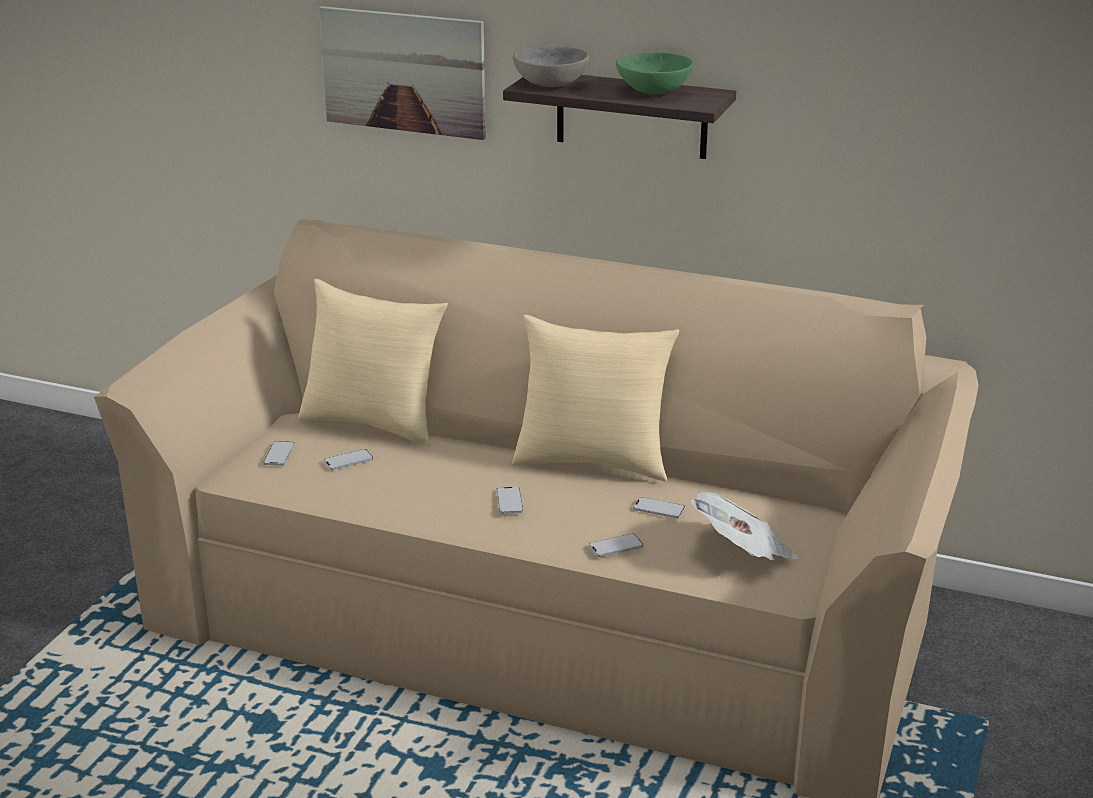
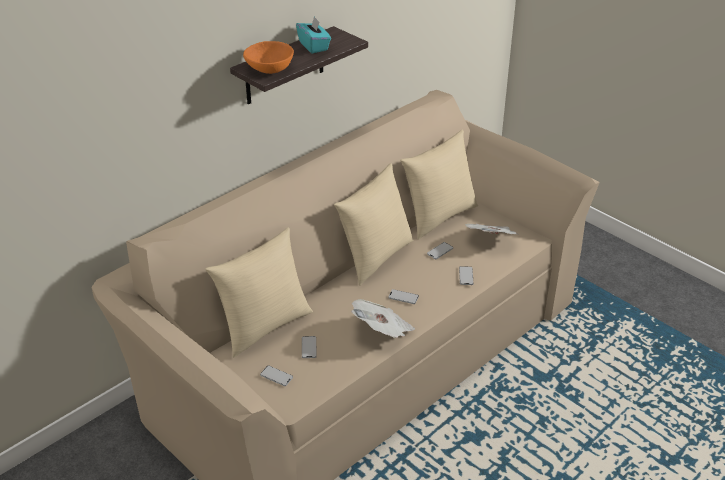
camera: 65 degrees left, 10 degrees up
picture [319,6,486,140] -> none
grey bowl [513,47,589,87] -> orange bowl [243,41,294,74]
green bowl [616,52,694,94] -> turquoise tissue box [296,16,331,53]
none -> newspaper [351,299,415,338]
none -> beige pillow [400,130,478,240]

